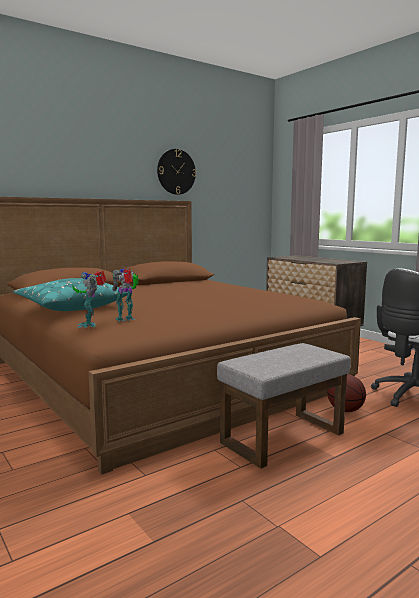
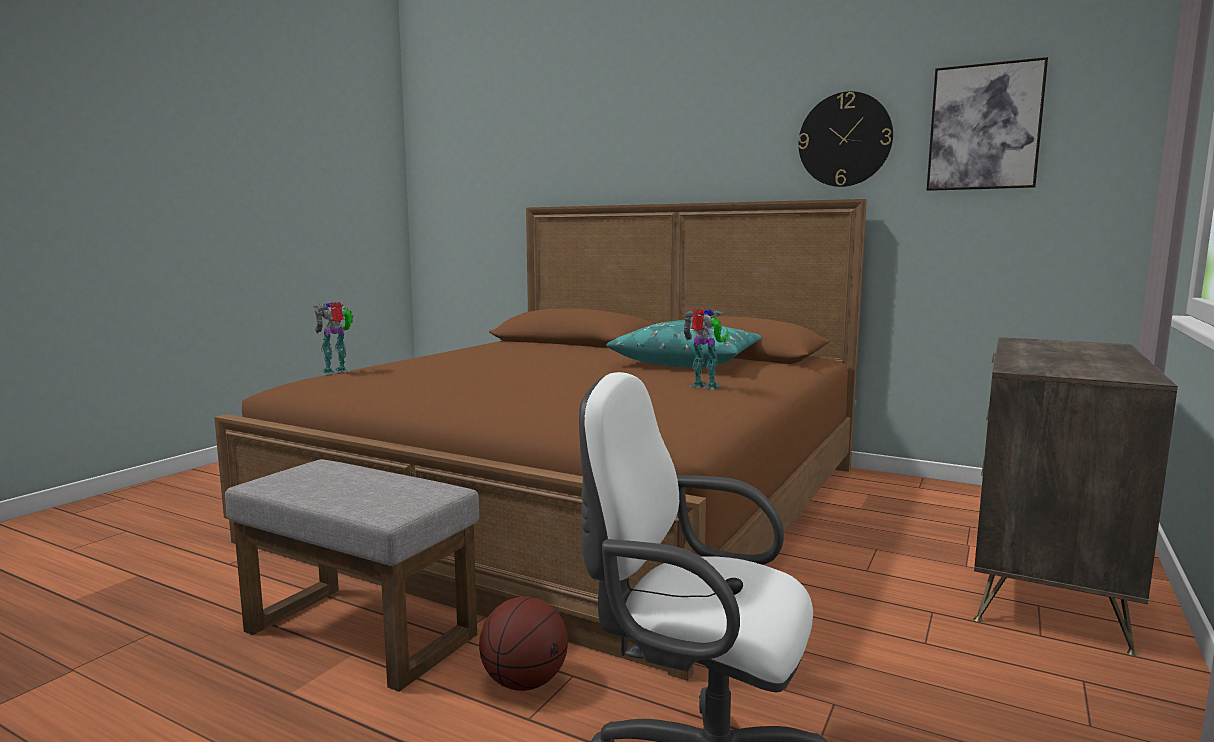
camera: 65 degrees right, 0 degrees up
turquoise pillow [13,278,128,311] -> turquoise pillow moved to [606,320,761,367]
toy robot [112,268,139,322] -> toy robot moved to [683,309,728,389]
none -> picture [927,57,1048,191]

